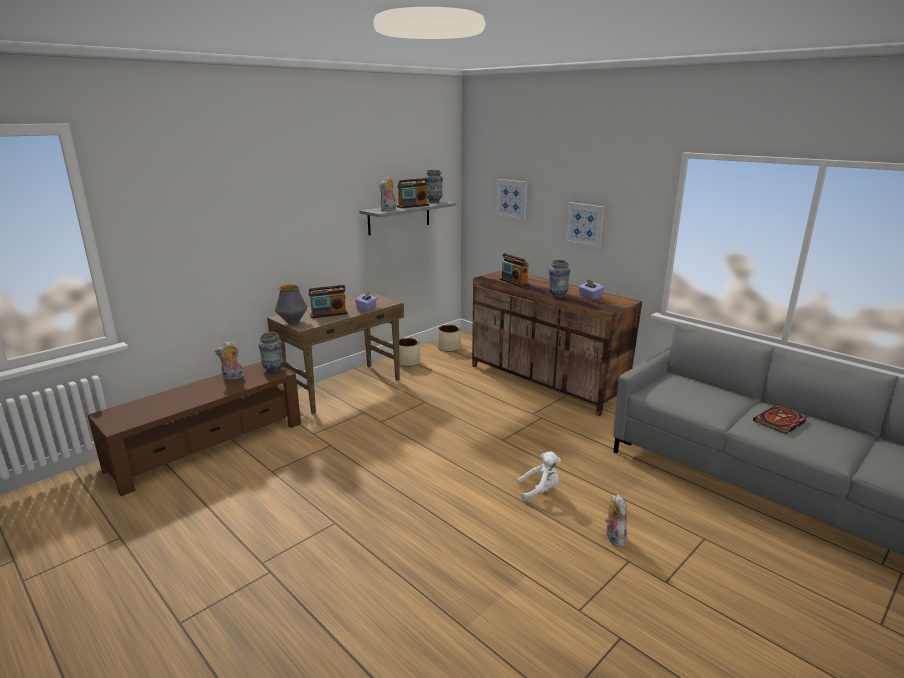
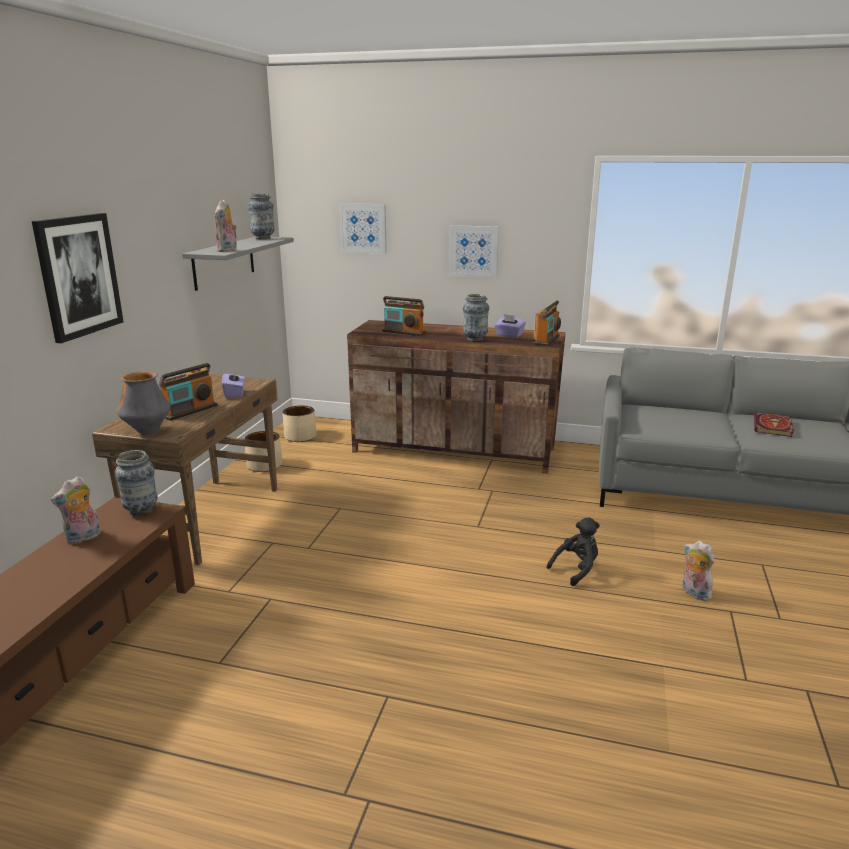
camera: 30 degrees left, 0 degrees up
radio [396,178,429,208] -> radio moved to [534,300,561,346]
white plush toy [517,452,561,501] -> black plush toy [547,517,600,586]
none -> picture [32,213,124,343]

